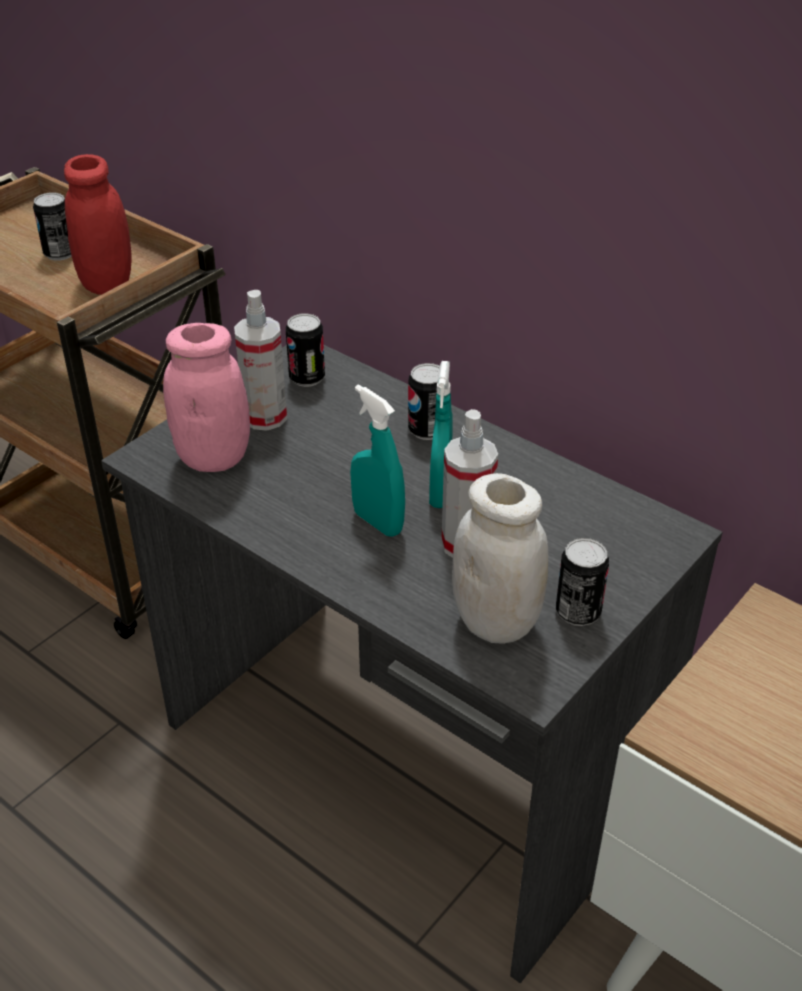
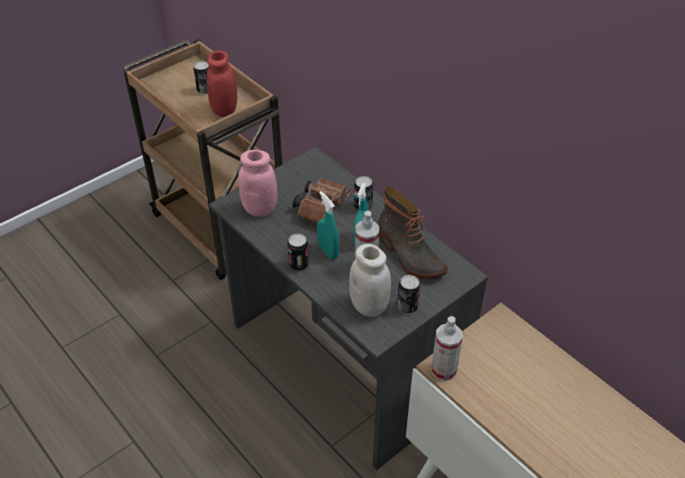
camera: 10 degrees right, 5 degrees up
spray bottle [234,290,287,431] -> spray bottle moved to [431,316,463,381]
can [286,313,325,387] -> can moved to [287,234,309,271]
none -> brown binoculars [292,178,350,224]
none -> boot [378,186,448,279]

